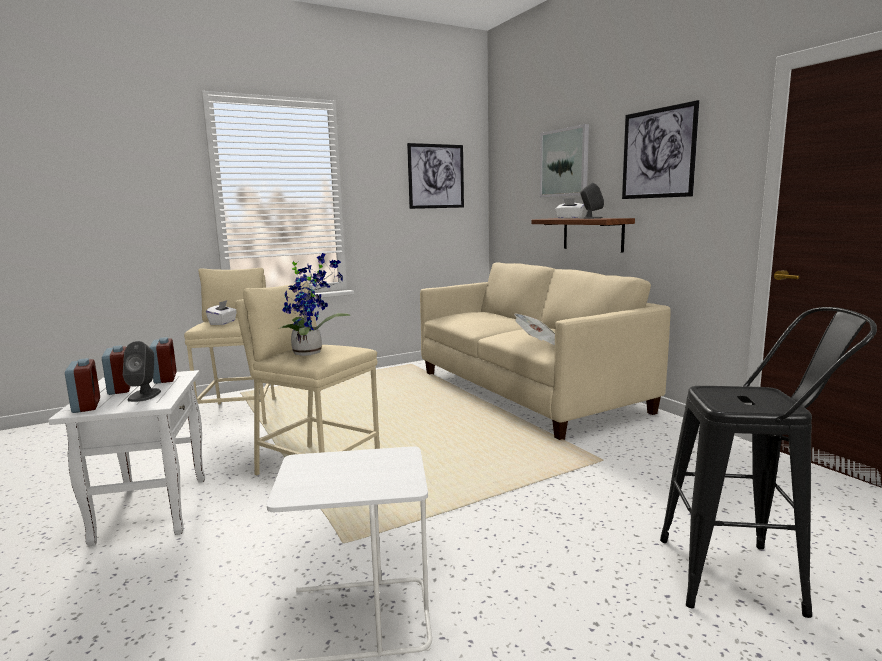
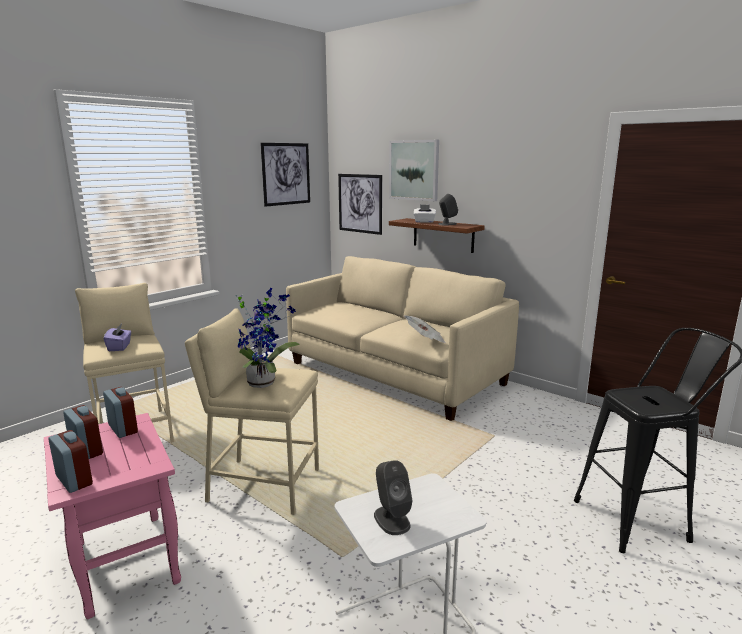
camera: 20 degrees left, 5 degrees up
white side table [48,370,205,546] -> pink side table [44,413,181,619]
grey speaker [123,341,161,402] -> grey speaker moved to [374,460,412,535]
white tissue box [206,301,237,325] -> purple tissue box [104,324,131,351]
picture [622,100,699,199] -> picture moved to [338,174,382,235]

